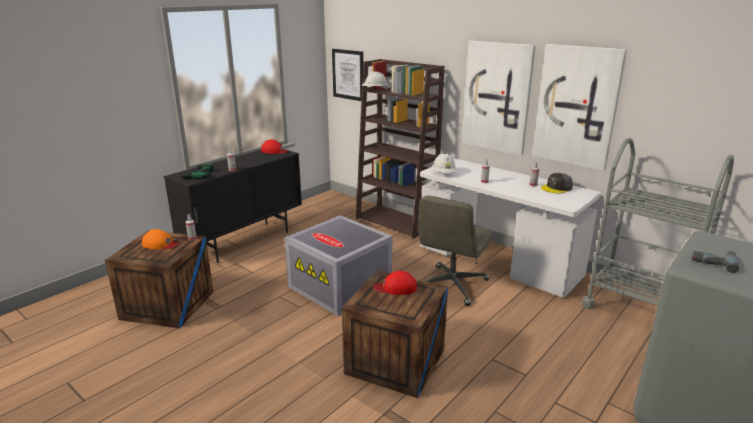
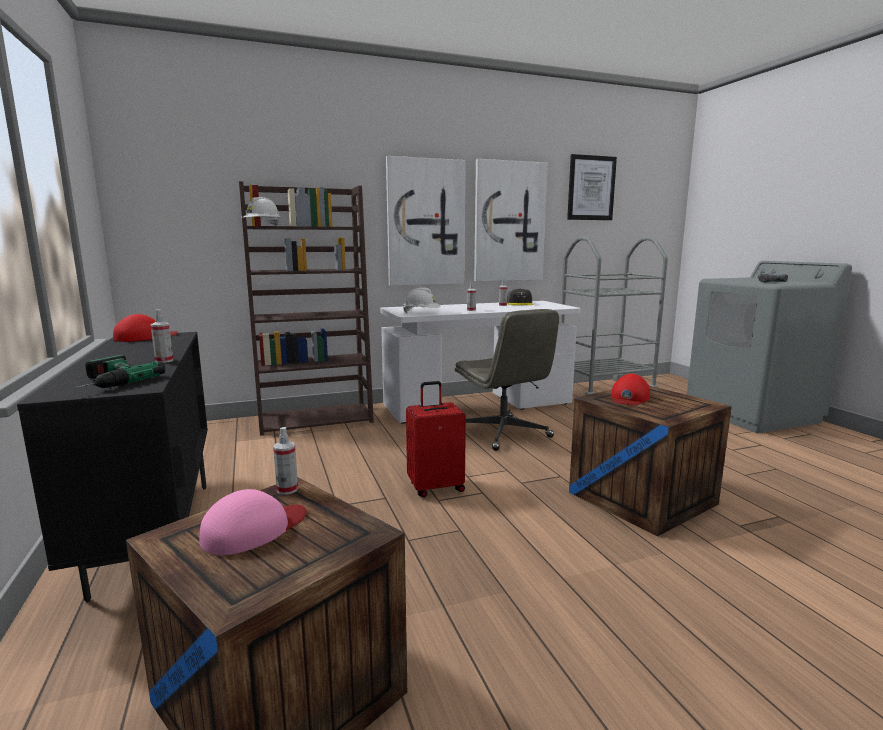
camera: 60 degrees left, 10 degrees down
orange cap [142,229,179,249] -> pink cap [200,489,306,555]
grey storage box [285,215,392,316] -> red suitcase [406,381,466,497]
picture [332,49,363,101] -> picture moved to [567,154,617,220]

